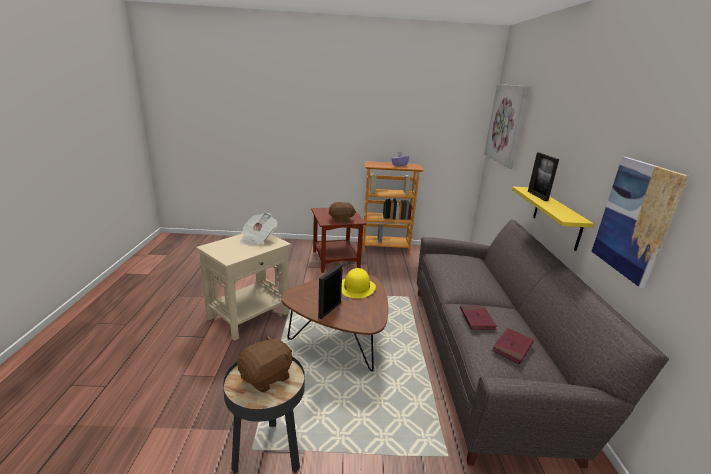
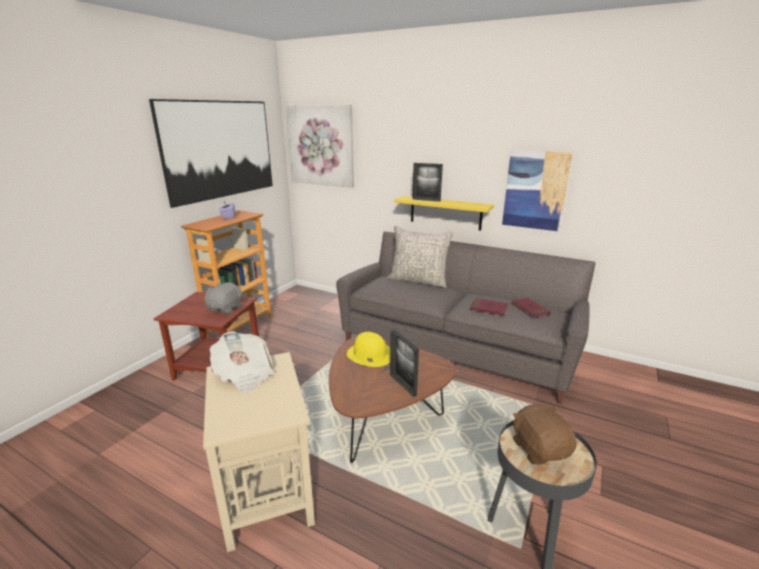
camera: 60 degrees left, 0 degrees up
brown plush toy [329,202,356,223] -> grey plush toy [205,282,242,314]
none -> picture [149,99,273,208]
none -> grey pillow [387,226,453,288]

